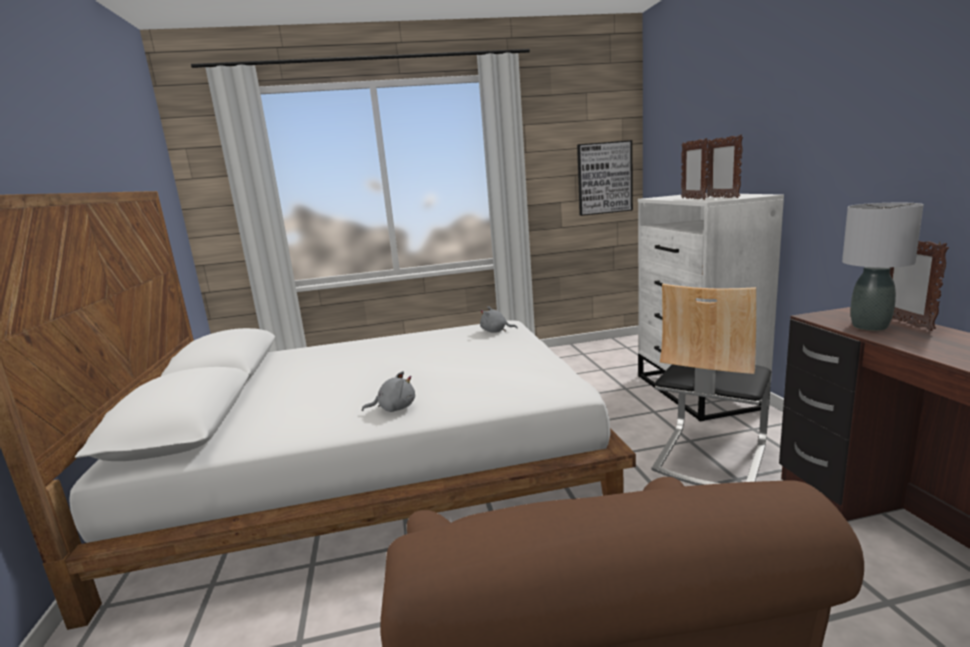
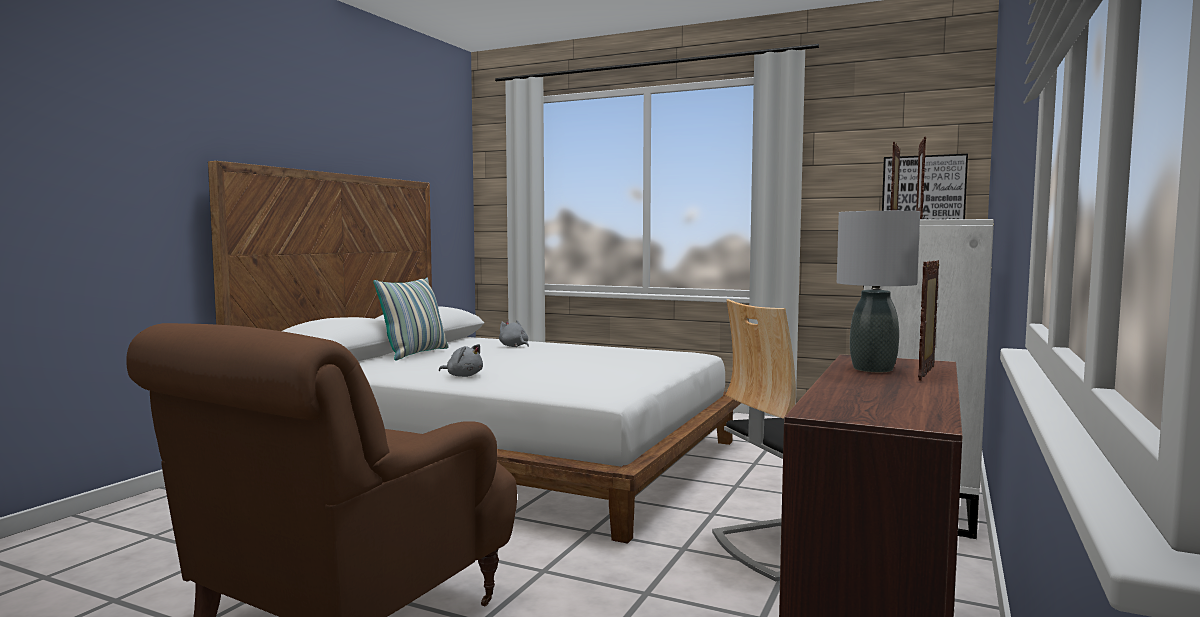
camera: 35 degrees right, 10 degrees down
grey plush toy [480,306,518,332] -> grey plush toy moved to [499,320,529,347]
none -> pillow [373,277,449,361]

